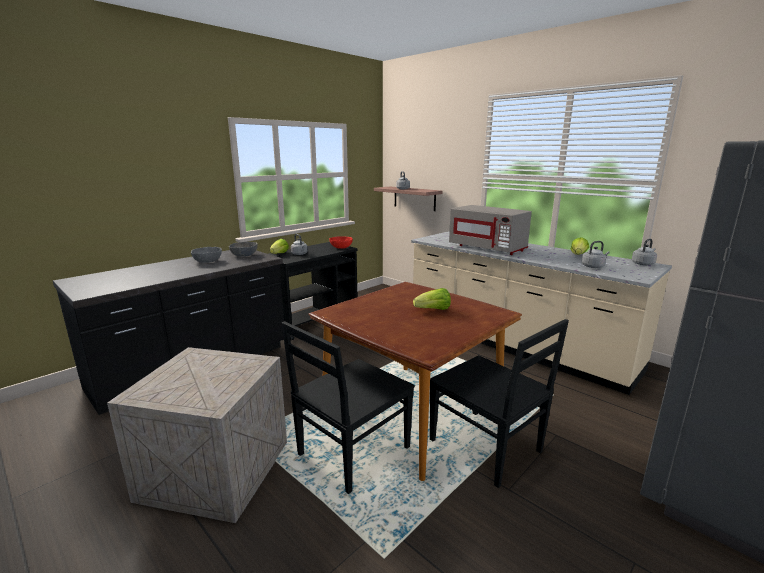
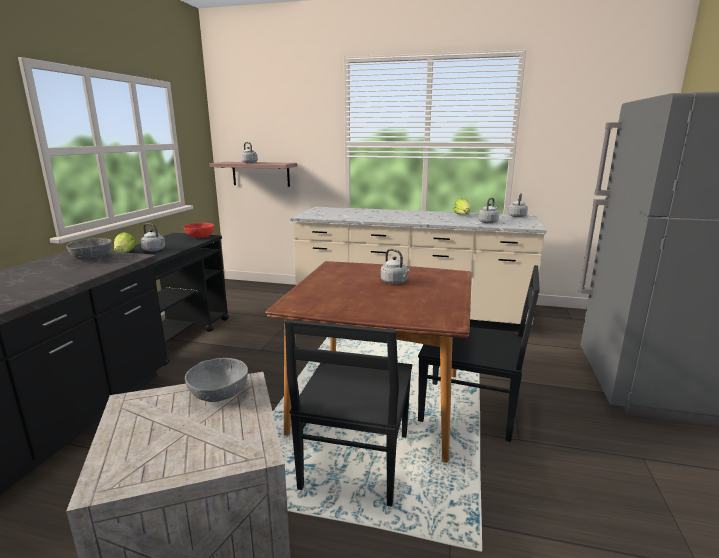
camera: 30 degrees left, 0 degrees up
grey bowl [191,247,222,263] -> grey bowl moved to [185,358,248,402]
lettuce [413,288,451,310] -> grey kettle [381,249,411,284]
grey microwave [449,205,532,255] -> none

